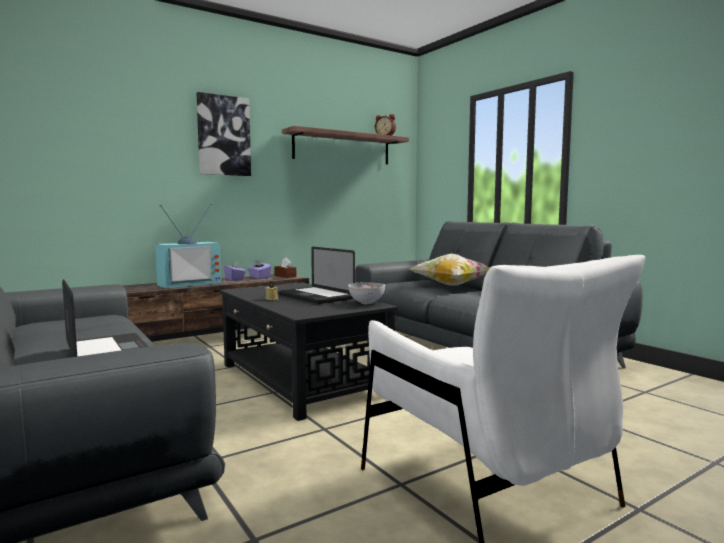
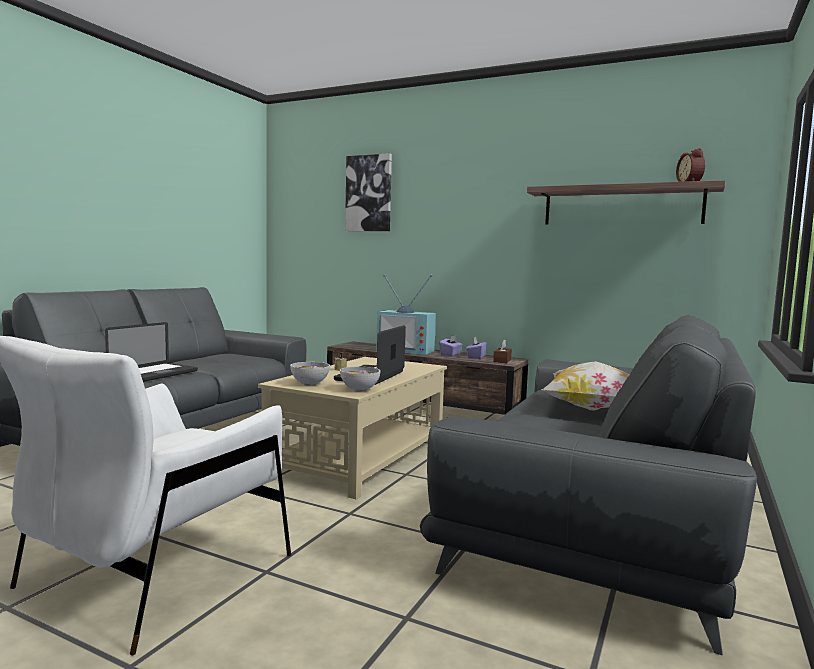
camera: 60 degrees right, 0 degrees up
picture [197,92,251,176] -> picture moved to [345,153,392,231]
black coffee table [220,283,398,421] -> beige coffee table [258,357,447,499]
none -> bowl [290,362,330,386]

